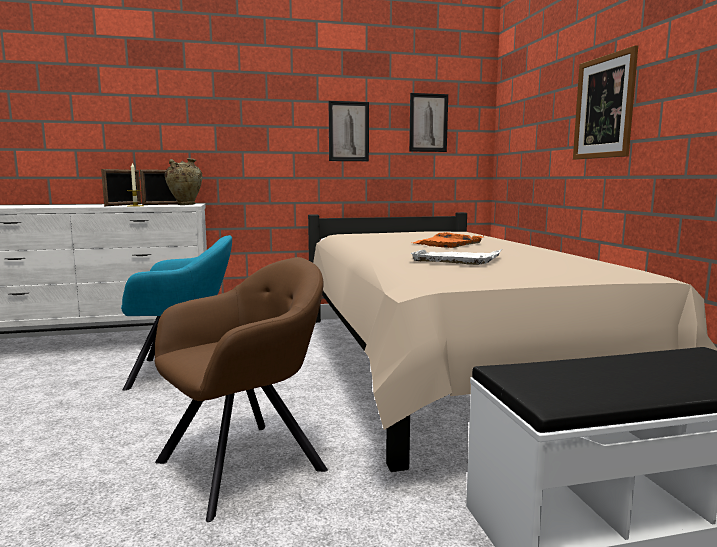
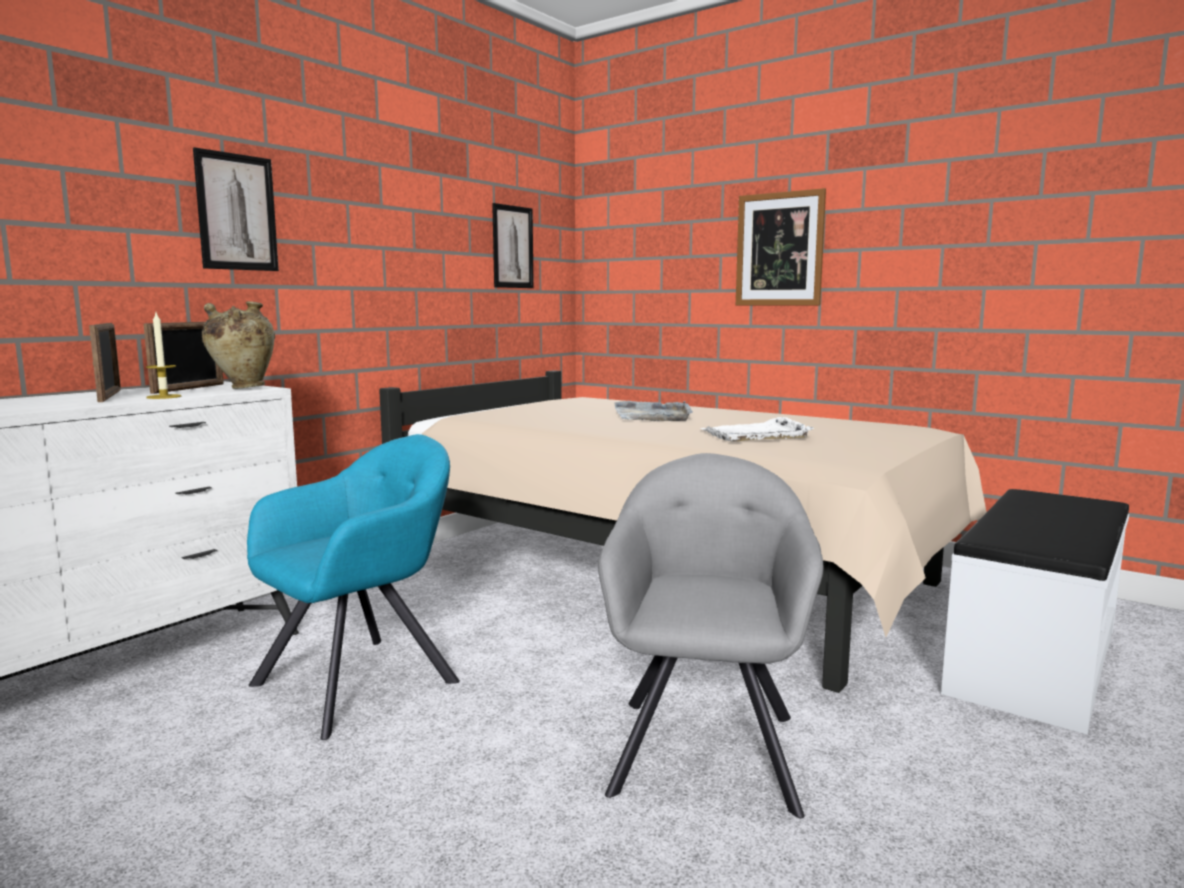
camera: 40 degrees left, 0 degrees up
brown armchair [155,257,328,522] -> grey armchair [598,453,823,818]
picture [329,101,369,161] -> picture moved to [193,147,279,271]
orange tray [413,232,484,248] -> grey tray [614,401,692,421]

